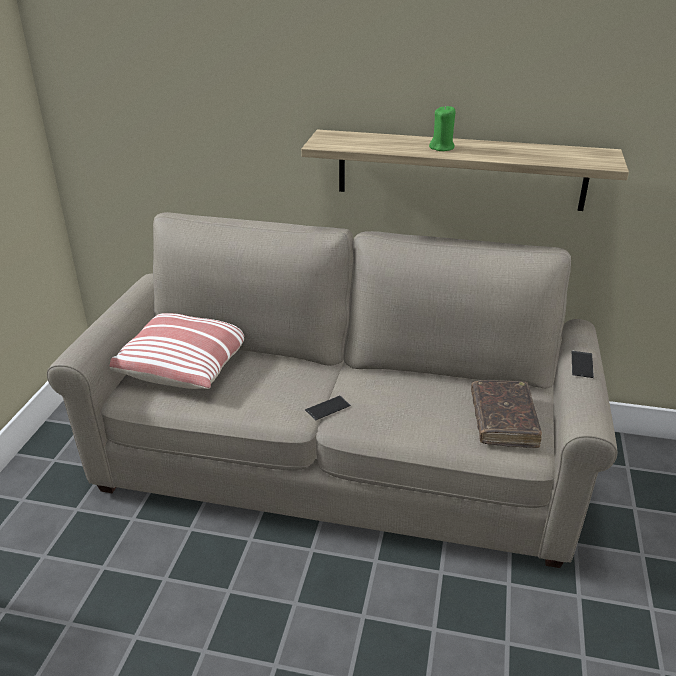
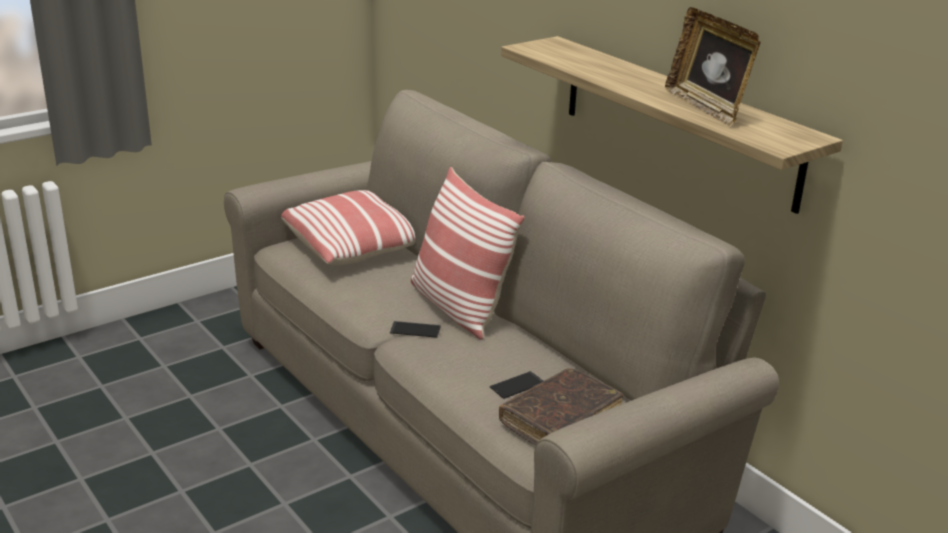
camera: 40 degrees right, 5 degrees down
green candle [429,105,455,151] -> none
phone [572,351,594,378] -> phone moved to [489,371,543,399]
none -> pillow [411,167,525,340]
none -> picture frame [665,7,760,125]

